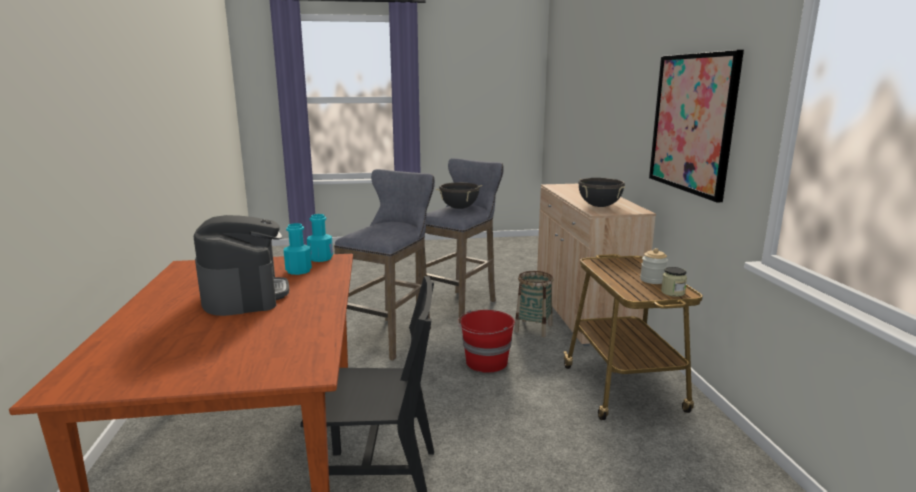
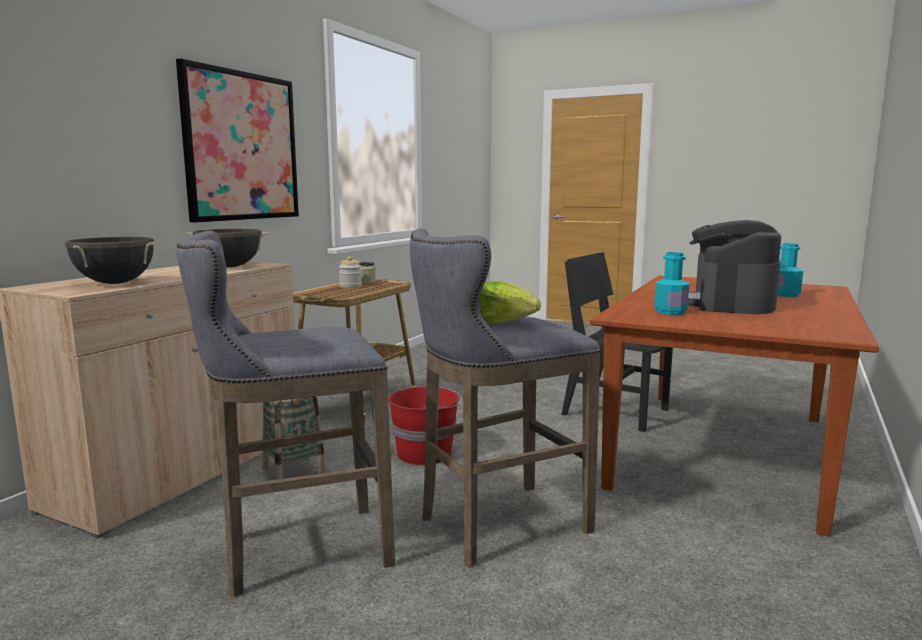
camera: 145 degrees left, 5 degrees down
turquoise bottle [307,214,333,262] -> turquoise bottle moved to [777,243,803,297]
black cooking pot [436,183,482,209] -> black cooking pot moved to [66,237,155,284]
none -> lettuce [480,281,541,324]

